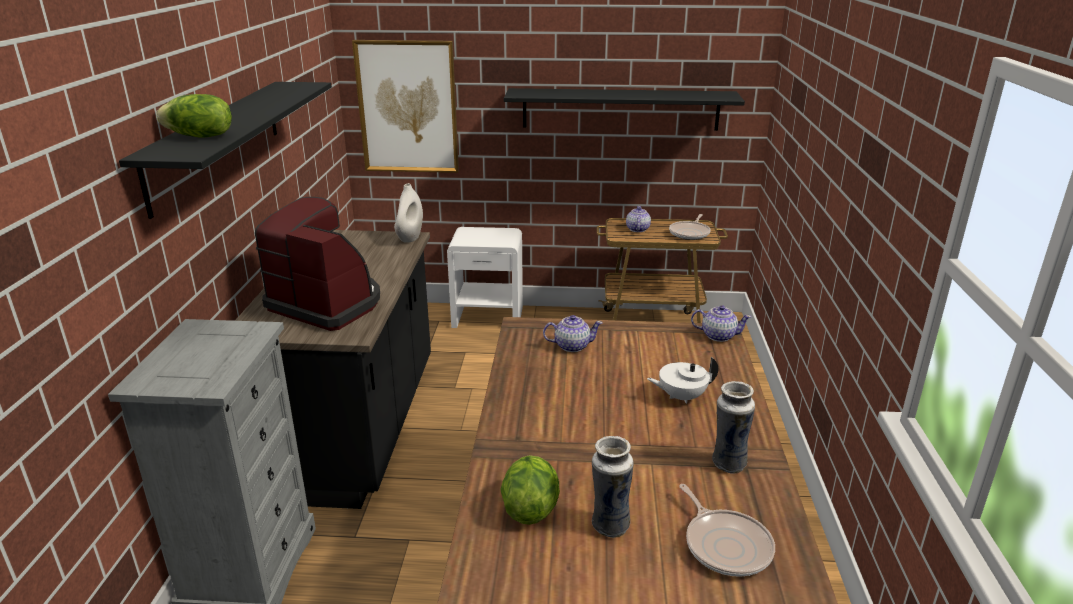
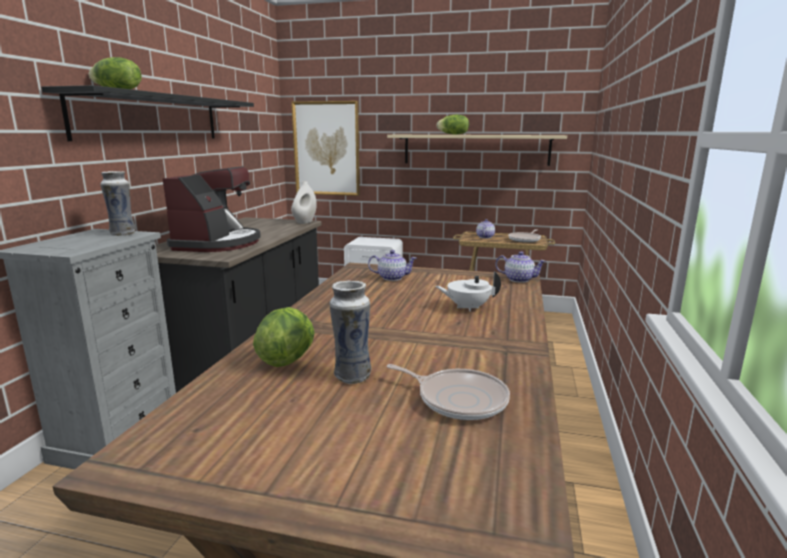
camera: 10 degrees right, 10 degrees down
coffee machine [255,197,380,331] -> coffee machine turned 60 degrees clockwise [163,166,261,252]
black shelf [504,88,745,131] -> beige shelf [387,135,567,166]
frying pan [679,484,775,577] -> frying pan turned 45 degrees counterclockwise [387,364,510,420]
vase [712,381,755,473] -> vase moved to [101,171,136,236]
none -> lettuce [436,115,469,135]

